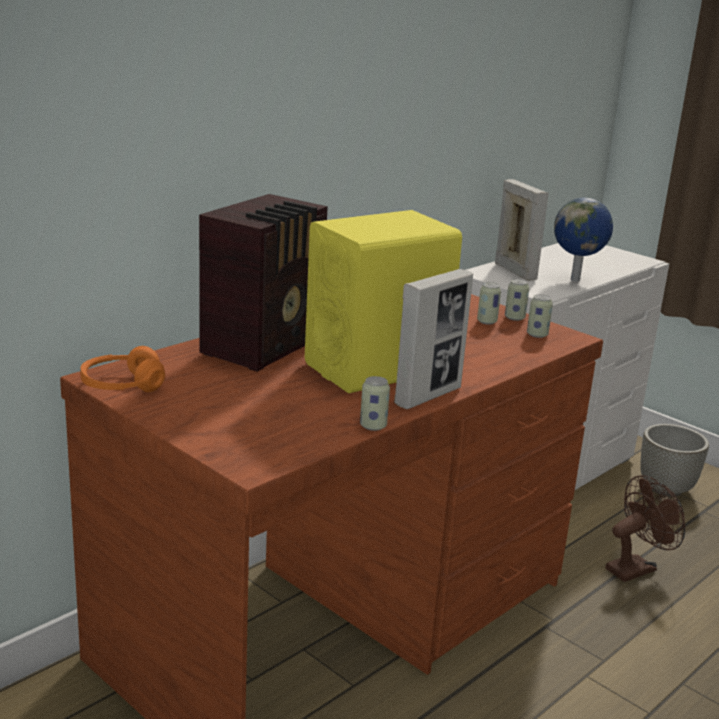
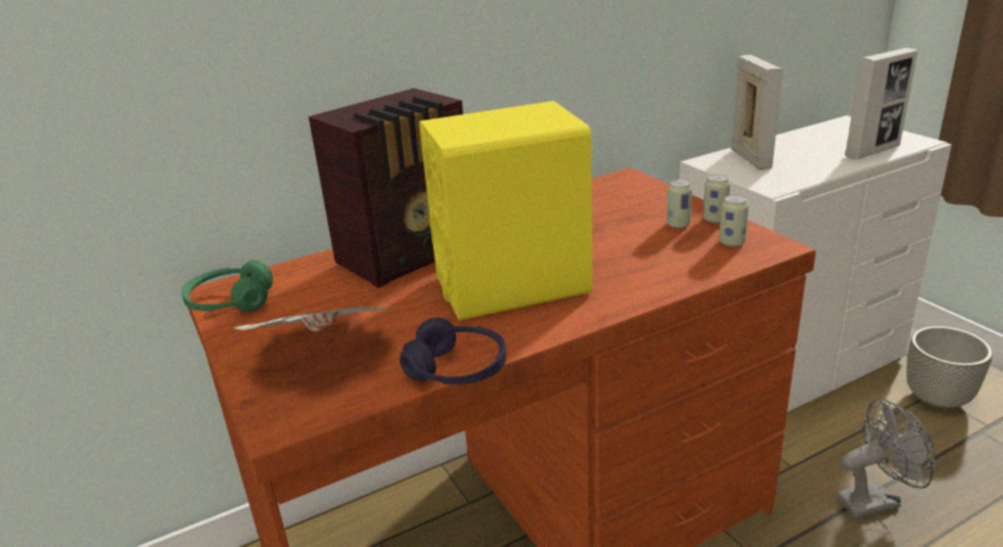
camera: 20 degrees right, 5 degrees up
orange headphones [80,346,165,392] -> green headphones [181,260,273,312]
can [360,376,390,431] -> purple headphones [400,317,506,385]
picture frame [394,269,473,409] -> picture frame moved to [845,48,918,159]
globe [554,198,613,282] -> none
brown fan [605,476,685,582] -> grey fan [836,399,935,518]
none -> newspaper [233,307,392,332]

